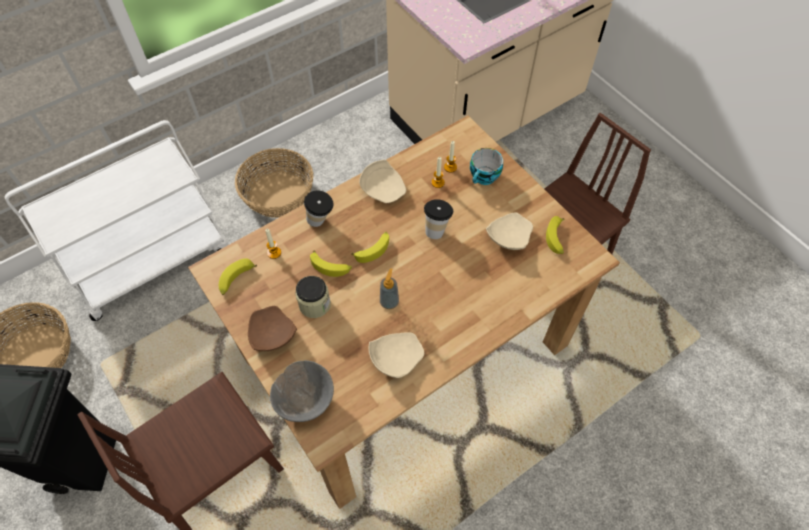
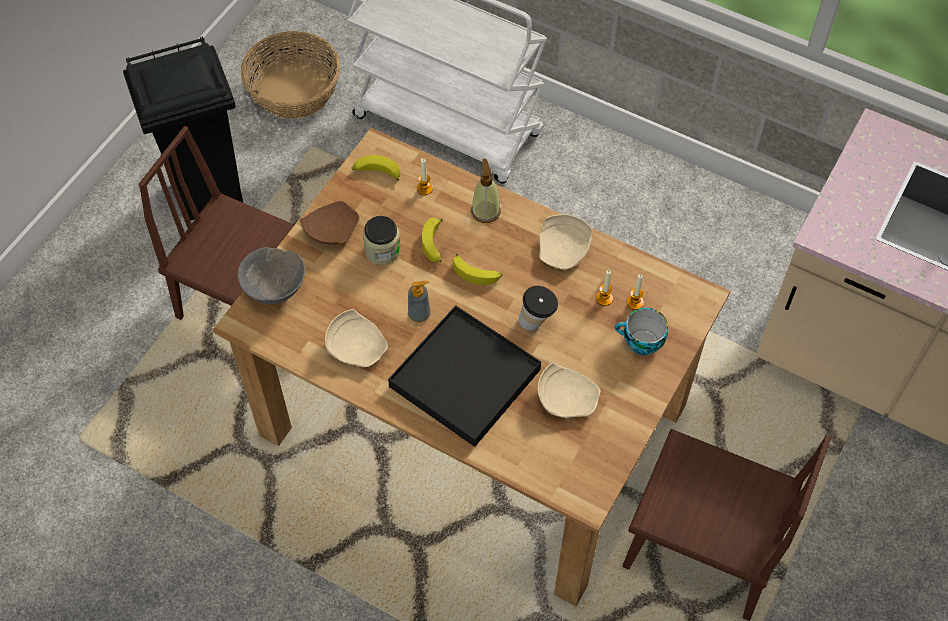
camera: 65 degrees right, 0 degrees up
basket [235,148,313,218] -> none
cup [304,190,334,227] -> soap dispenser [471,158,501,223]
banana [546,216,564,254] -> none
none -> black tray [388,305,541,447]

